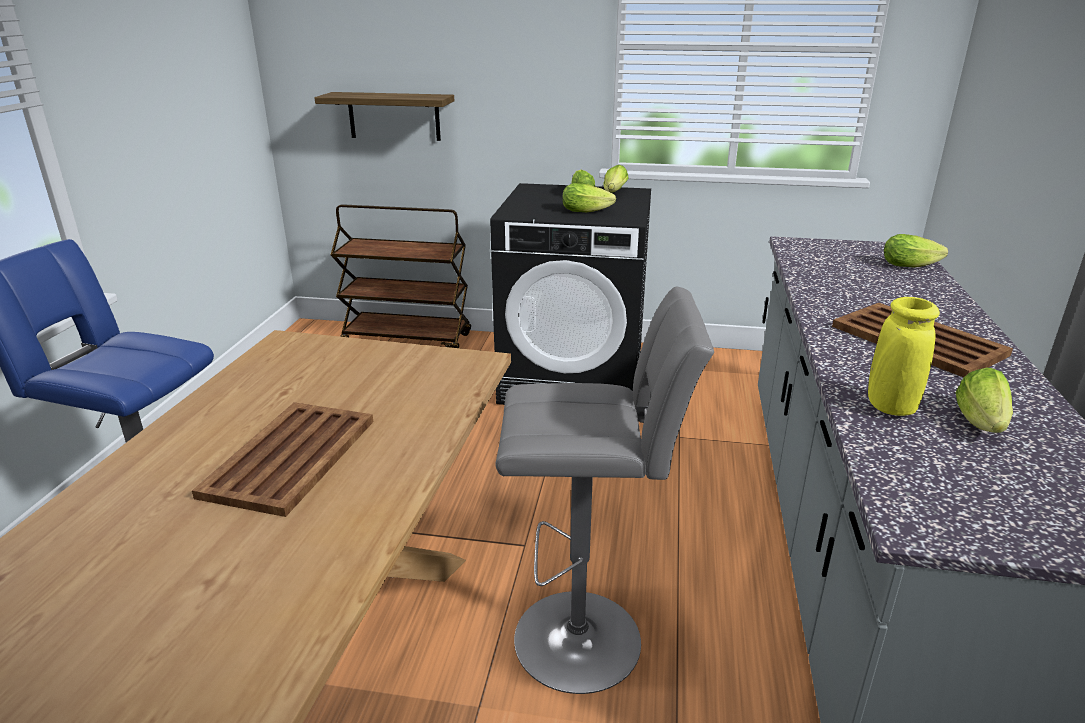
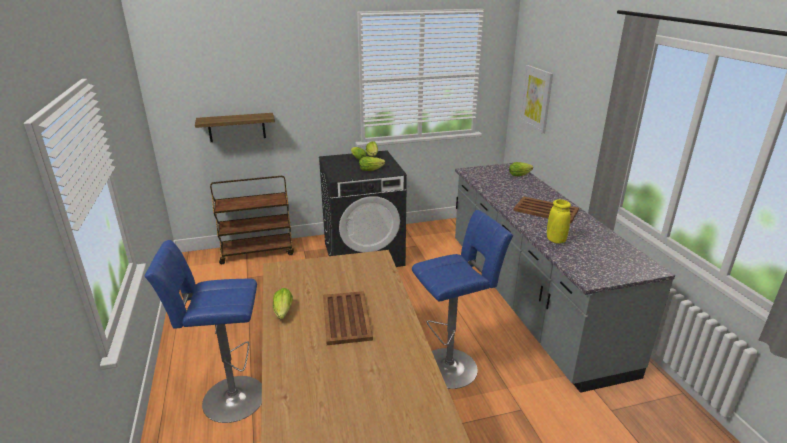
camera: 25 degrees left, 0 degrees up
grey stool [496,287,714,694] -> blue stool [412,210,513,389]
lettuce [956,368,1013,433] -> lettuce moved to [273,288,293,319]
none -> picture [520,65,553,134]

